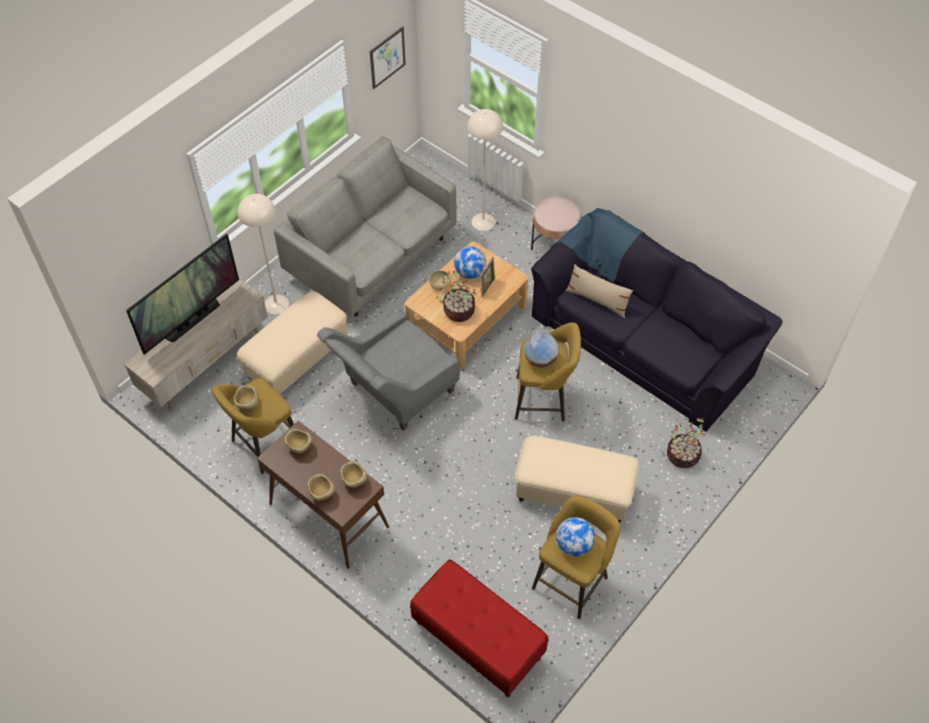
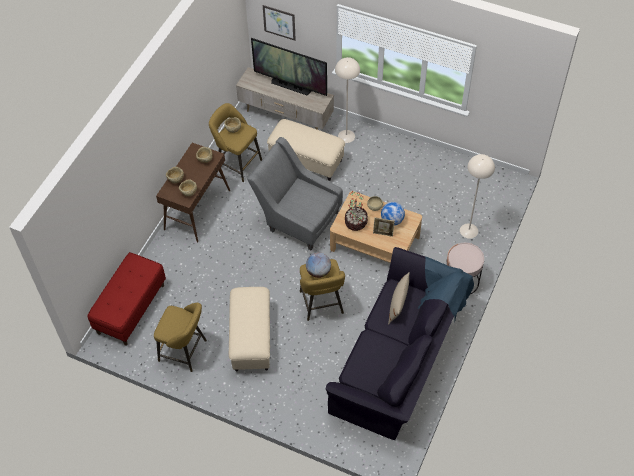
camera: 75 degrees right, 0 degrees up
grey sofa [274,136,457,316] -> none
picture [369,26,406,89] -> picture moved to [263,5,296,41]
globe [556,517,595,556] -> none
potted plant [667,417,706,468] -> none

